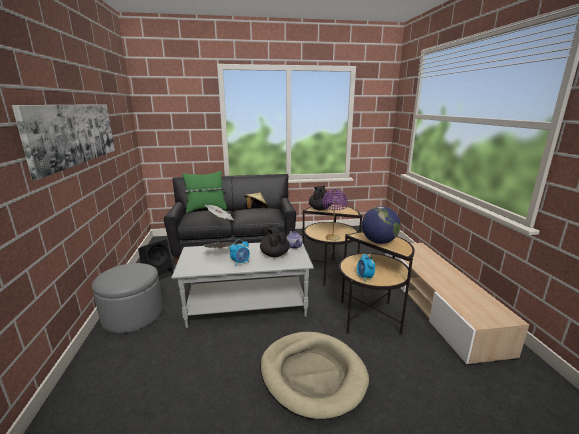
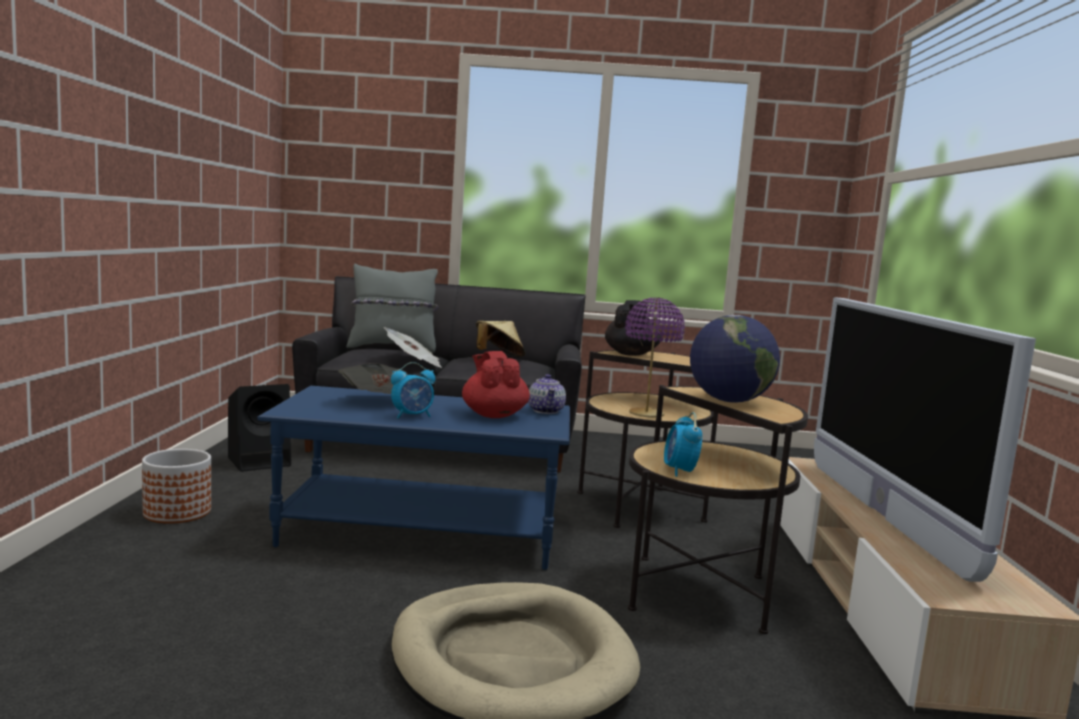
camera: 10 degrees right, 10 degrees down
picture [12,104,115,180] -> none
grey ottoman [92,263,163,333] -> planter [142,449,211,524]
grey coffee table [171,243,314,328] -> blue coffee table [257,386,570,570]
green pillow [183,171,227,213] -> grey pillow [347,264,439,352]
black teapot [260,225,290,257] -> red teapot [462,351,530,418]
none -> television [814,297,1036,582]

